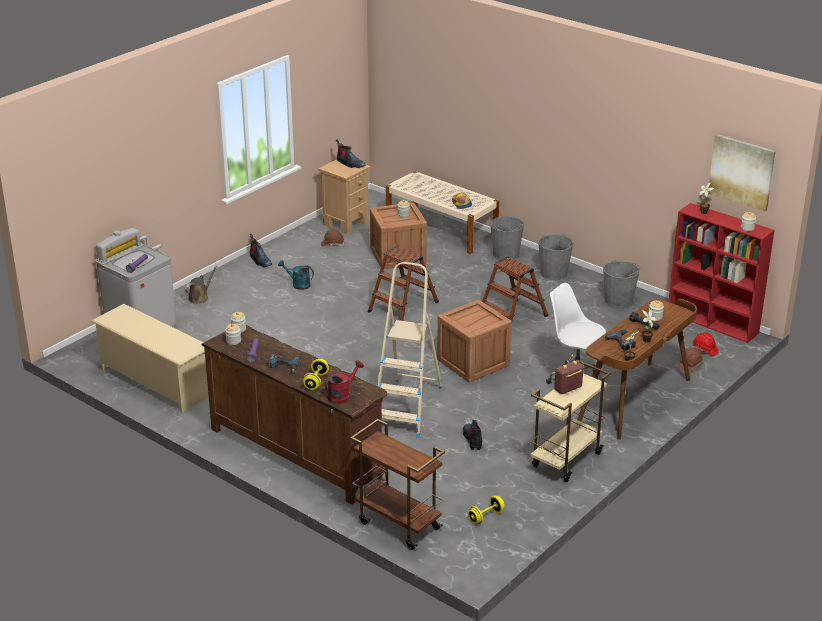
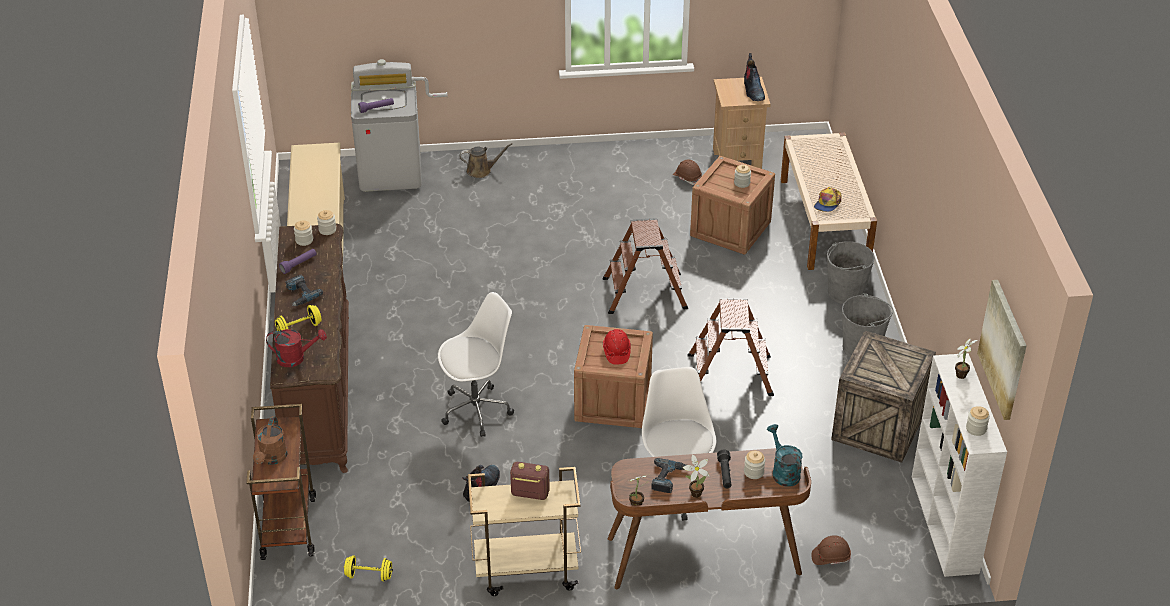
camera: 45 degrees right, 10 degrees up
boot [250,234,272,267] -> none
turquoise watering can [278,260,314,290] -> turquoise watering can moved to [767,424,803,487]
beige step ladder [377,262,442,438] -> white office chair [438,292,514,437]
grey bucket [603,260,640,308] -> crate [831,331,936,463]
red bookcase [669,203,774,343] -> white bookcase [912,353,1007,577]
red hard hat [693,333,719,356] -> red hard hat moved to [603,329,631,365]
none -> brown watering can [253,416,288,465]

